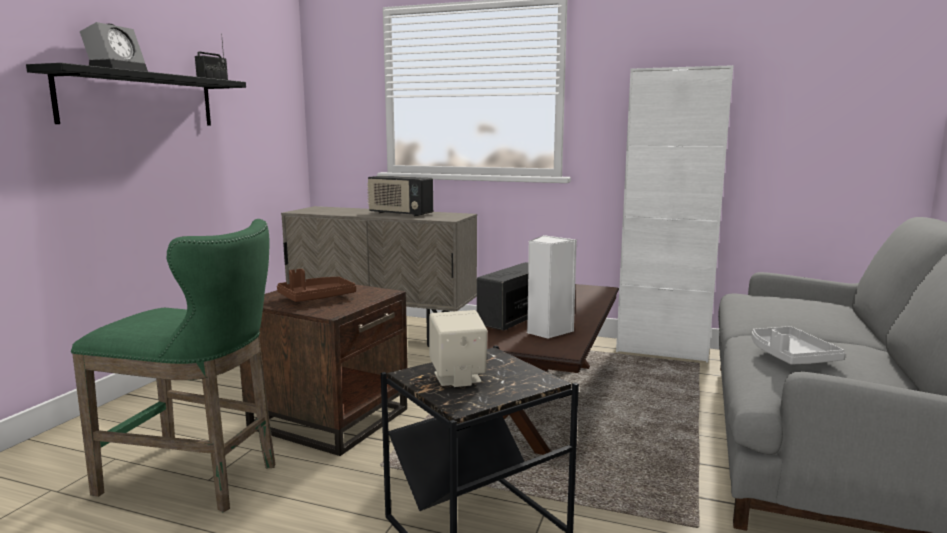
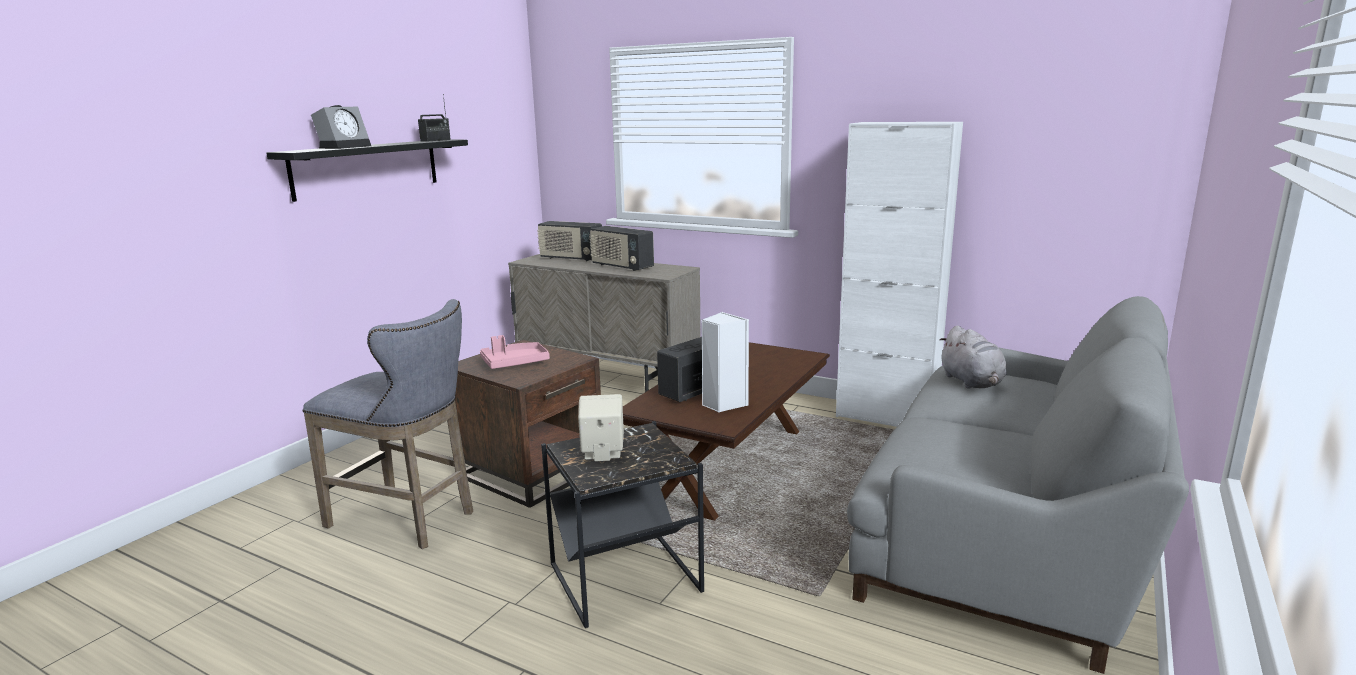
camera: 10 degrees right, 5 degrees up
green stool [71,219,275,512] -> grey stool [303,299,473,549]
brown tray [277,269,356,302] -> pink tray [480,335,550,369]
grey tray [751,326,845,365] -> none
none -> radio [537,221,602,261]
none -> grey plush toy [939,326,1007,389]

